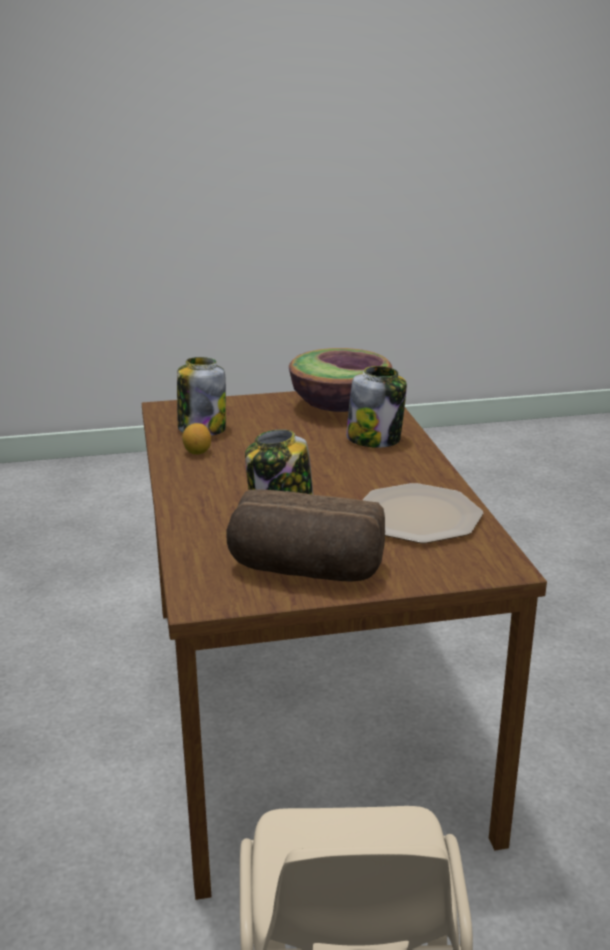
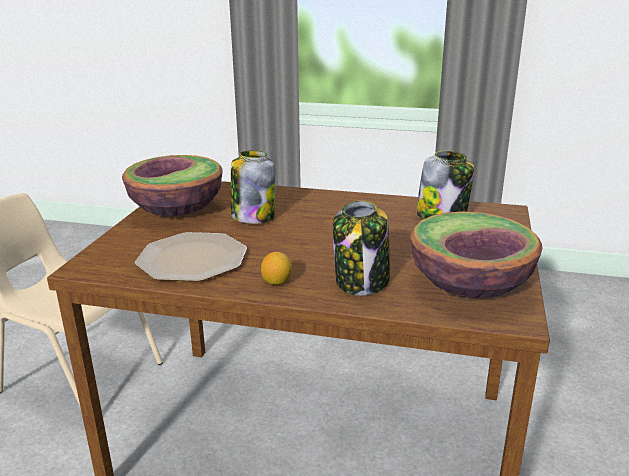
camera: 115 degrees right, 0 degrees up
lemon [182,423,211,454] -> lemon moved to [261,252,292,285]
bread [227,489,385,581] -> bowl [122,155,223,216]

